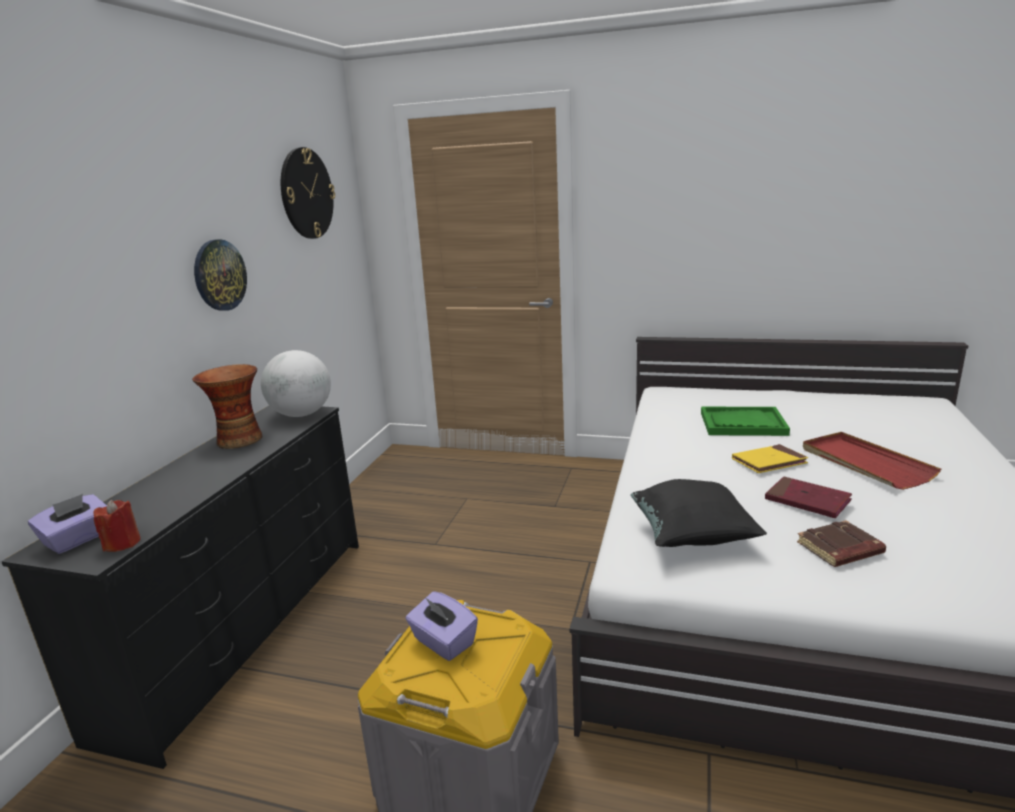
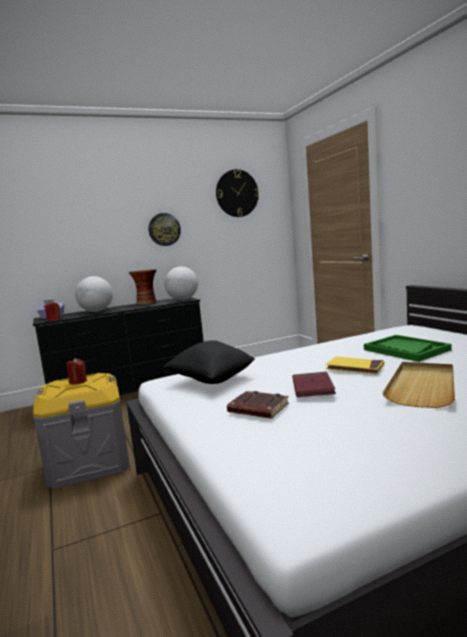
camera: 50 degrees right, 10 degrees down
purple tissue box [406,591,478,661] -> red candle [67,358,87,384]
red tray [803,432,941,490] -> beige tray [382,362,455,408]
none -> globe [75,276,113,312]

